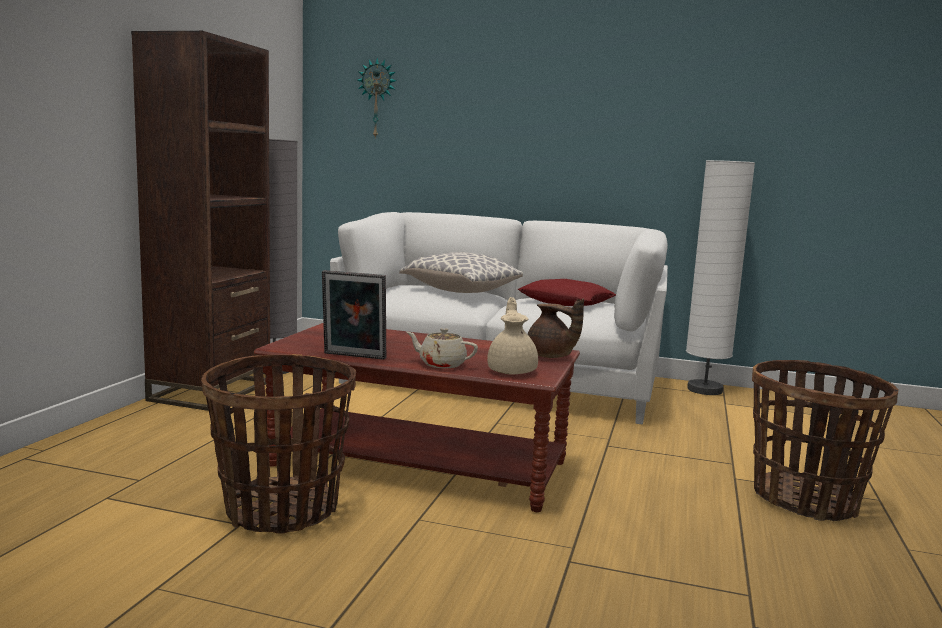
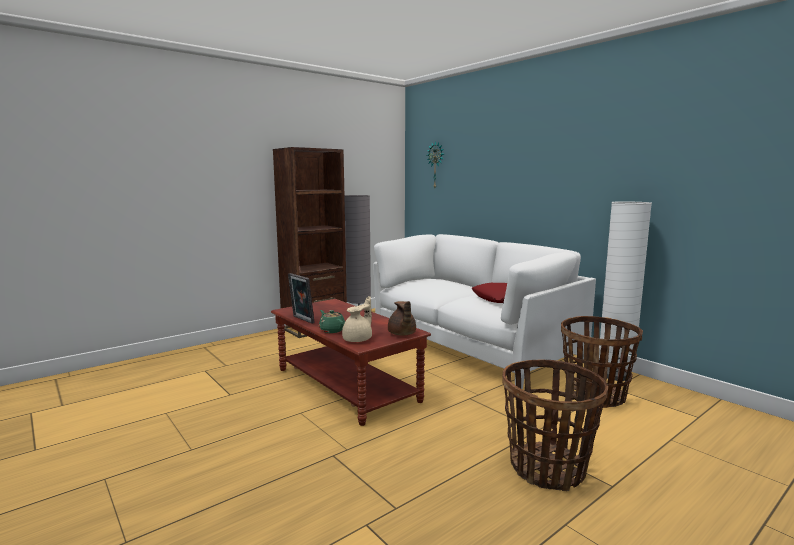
camera: 35 degrees right, 0 degrees up
basket [201,354,356,534] -> basket moved to [561,316,643,408]
pillow [399,252,523,293] -> none
beige teapot [407,328,478,368] -> green teapot [319,310,345,333]

